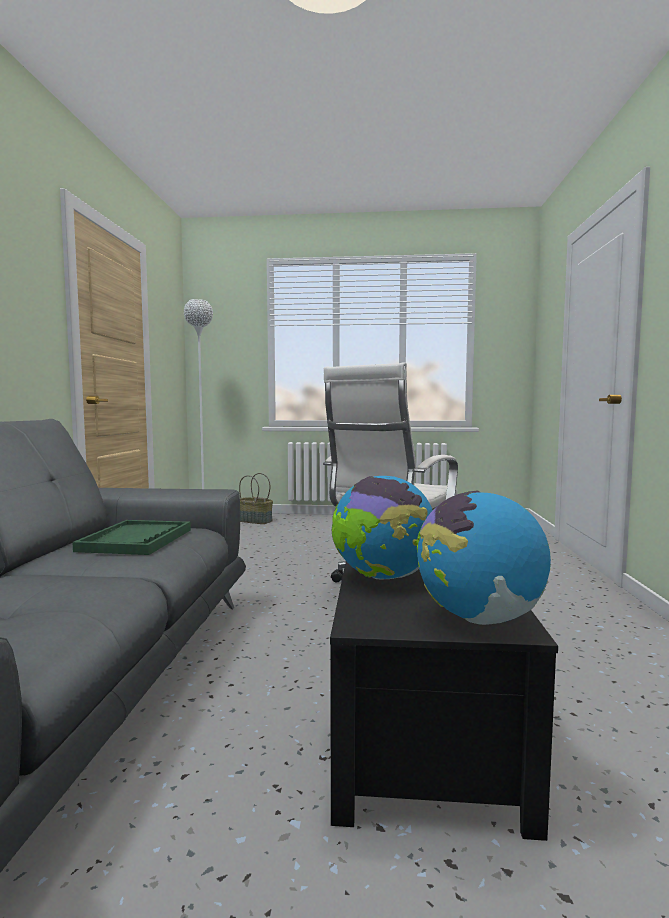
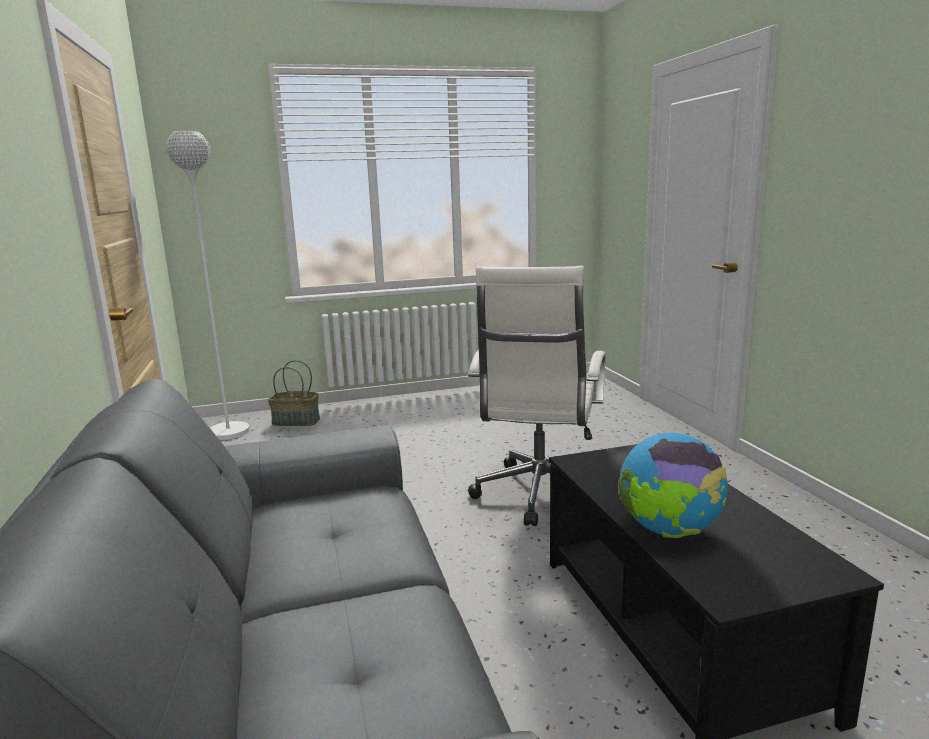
camera: 20 degrees left, 10 degrees up
green tray [73,520,191,555] -> none
globe [416,491,551,625] -> none

